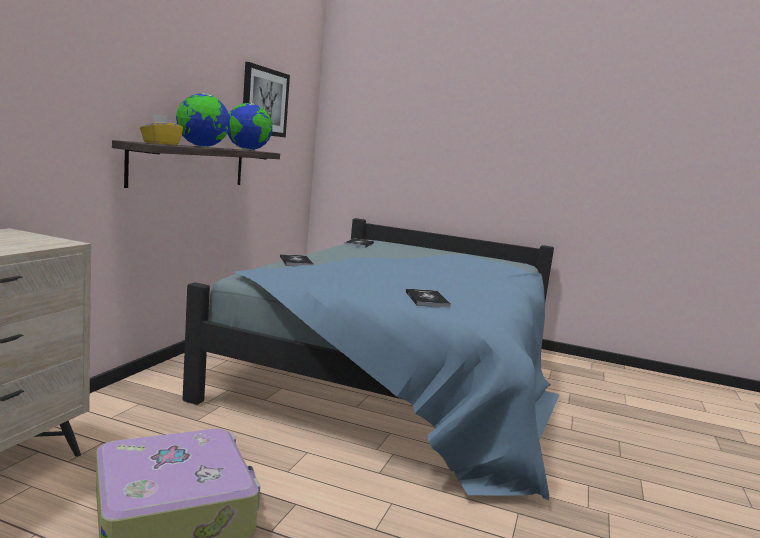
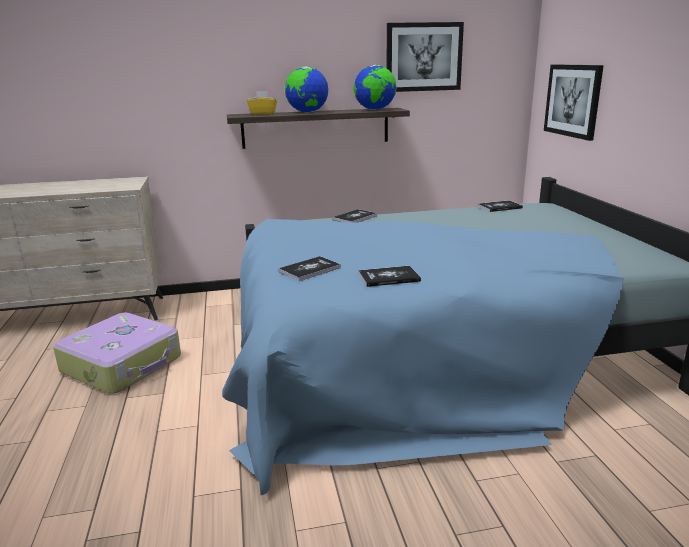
camera: 60 degrees right, 10 degrees up
none -> book [358,266,421,287]
none -> picture [544,65,604,141]

